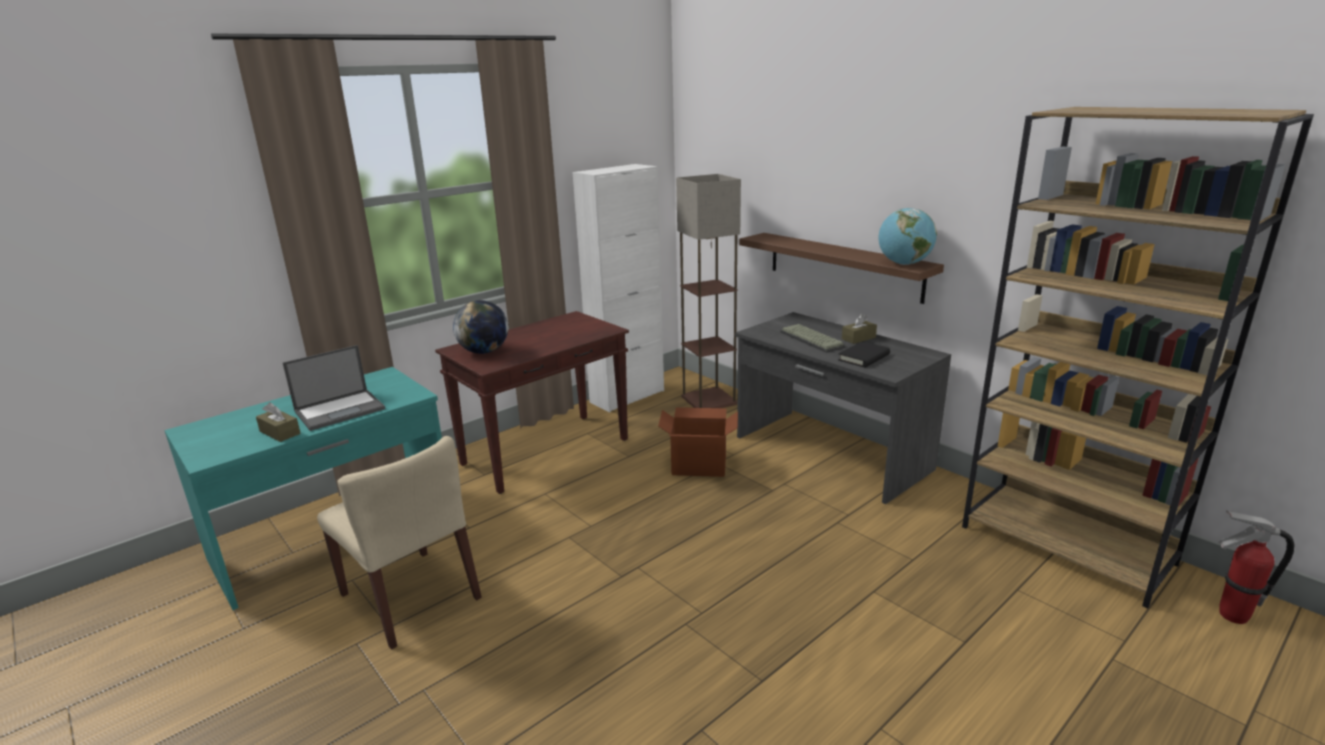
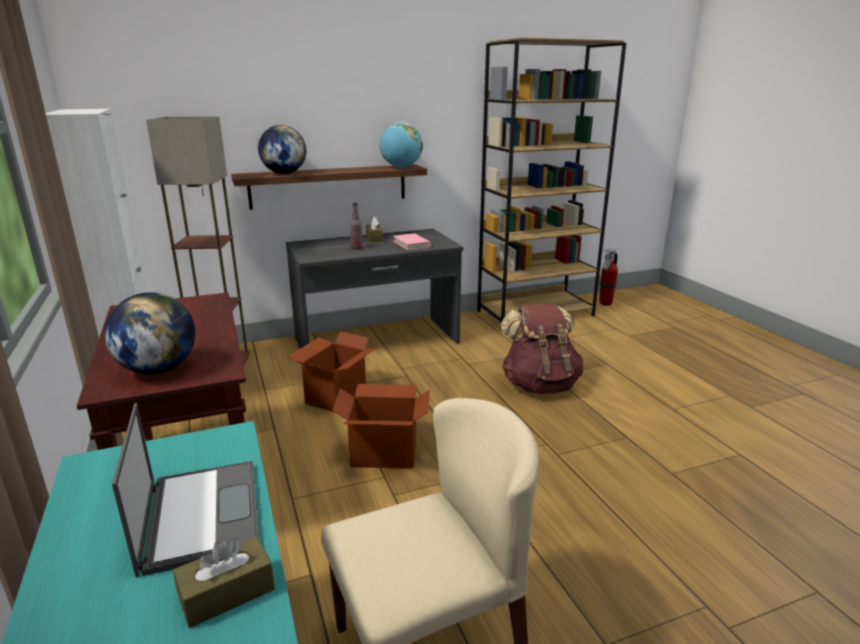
camera: 70 degrees left, 0 degrees up
keyboard [780,324,846,353] -> bottle [350,203,363,249]
black book [838,341,890,368] -> pink book [393,233,431,250]
none -> globe [258,125,306,174]
none -> cardboard box [332,384,430,469]
none -> brown backpack [500,303,584,394]

